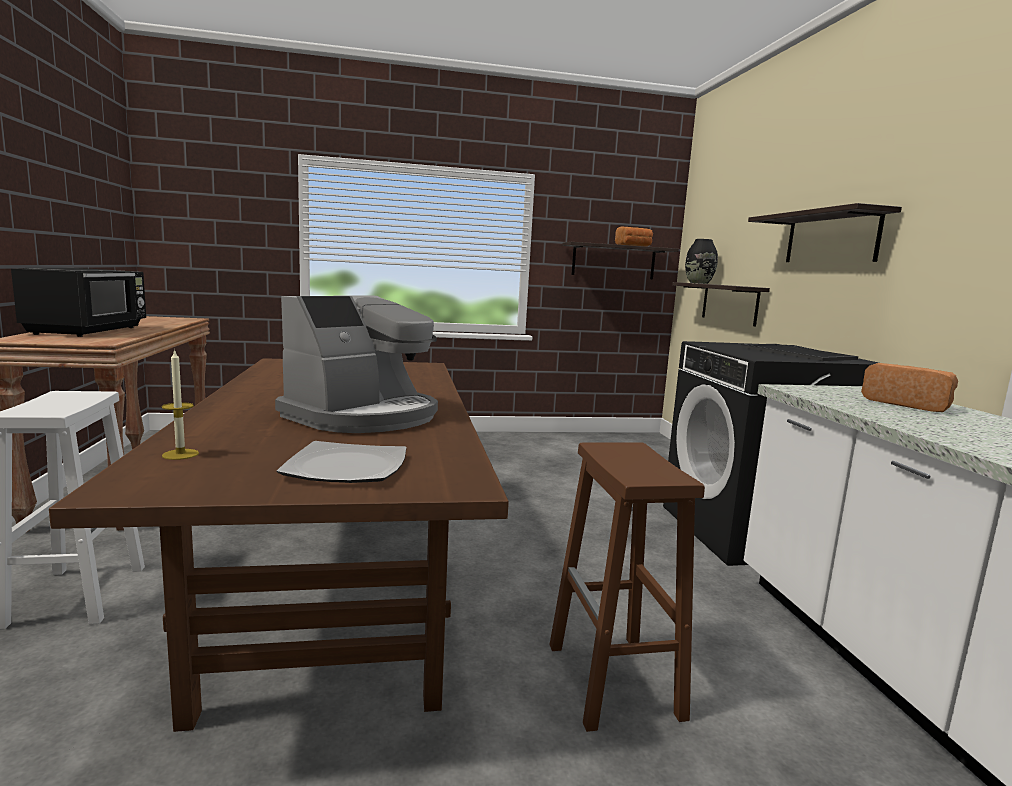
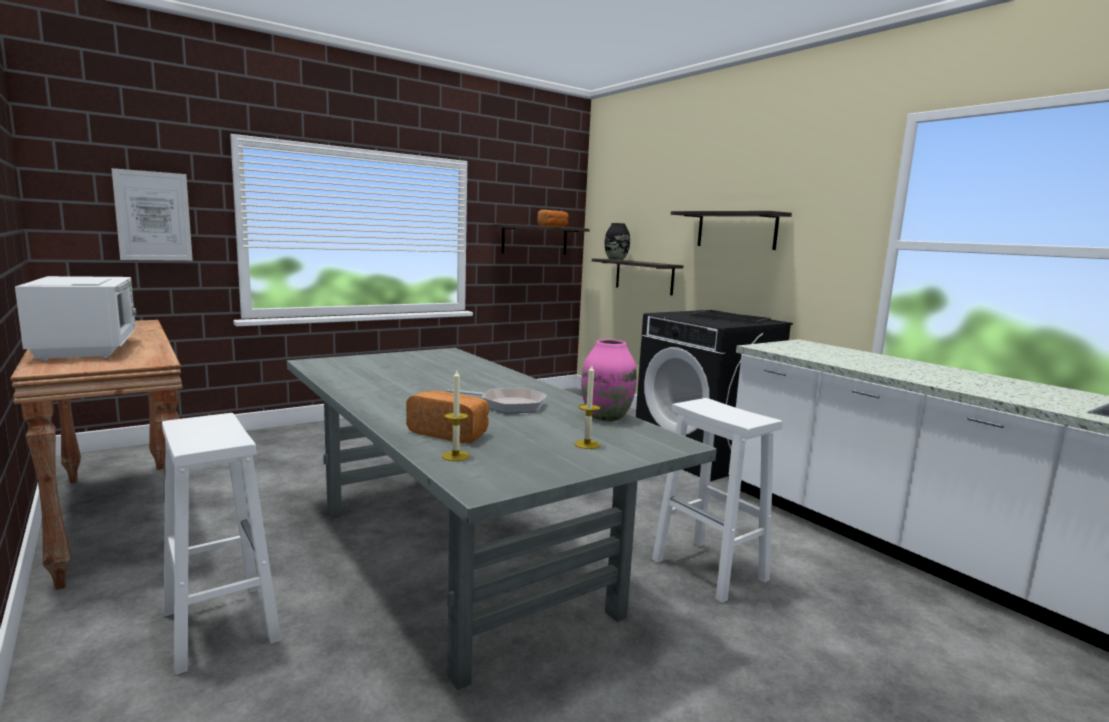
camera: 25 degrees left, 0 degrees up
black microwave [11,268,146,337] -> white microwave [15,276,136,361]
brown dining table [49,358,509,732] -> grey dining table [287,348,717,690]
coffee machine [275,296,438,433] -> frying pan [447,388,547,413]
plate [277,441,406,483] -> candle [575,365,600,449]
brown stool [549,442,705,732] -> white stool [652,398,783,603]
bread [861,363,958,412] -> bread moved to [406,391,489,443]
none -> picture [111,168,193,261]
none -> pink vase [581,339,637,421]

